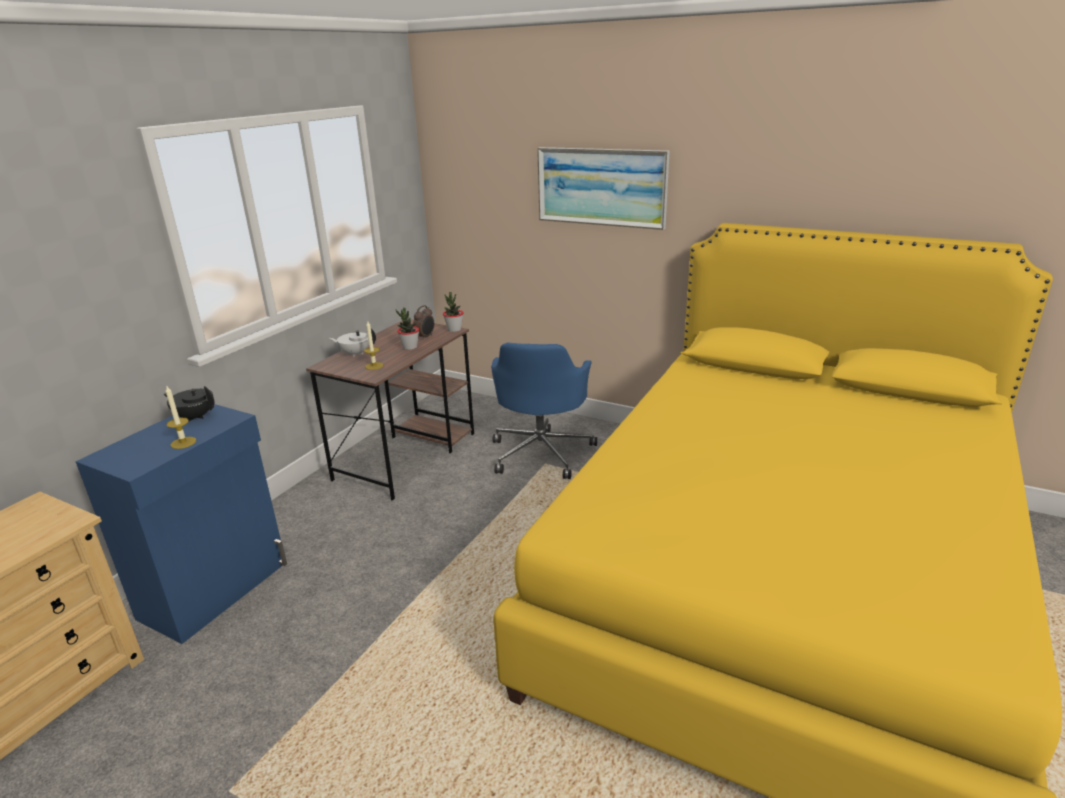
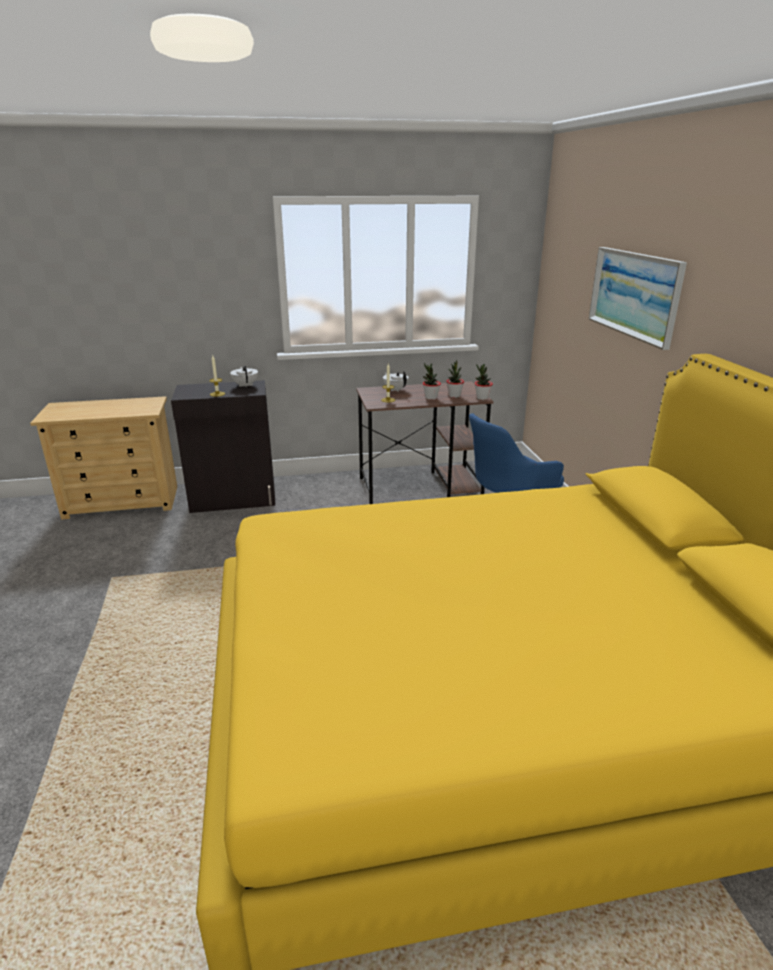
camera: 50 degrees right, 0 degrees up
blue cabinet [75,404,287,644] -> black cabinet [171,380,275,513]
black teapot [164,386,215,422] -> white teapot [230,366,258,388]
alarm clock [413,305,434,340] -> potted plant [446,360,464,398]

